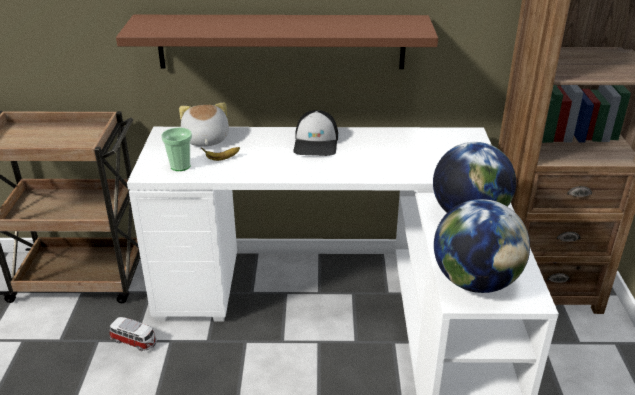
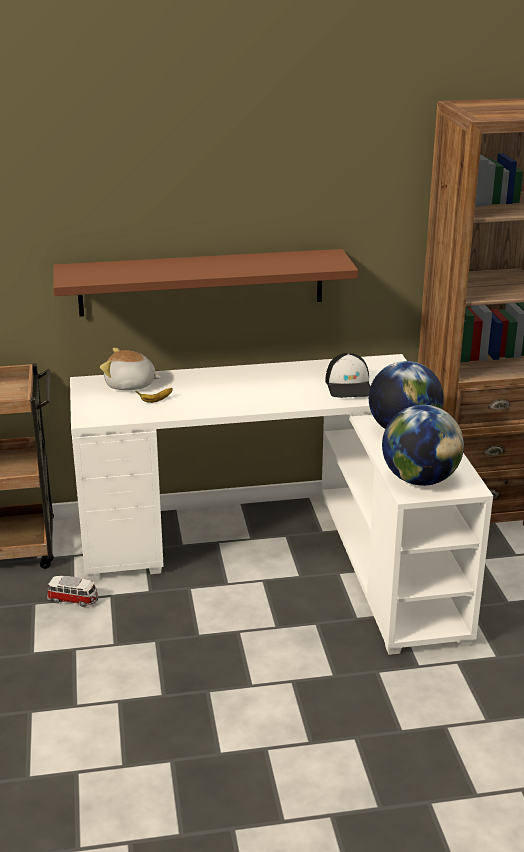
camera: 10 degrees left, 5 degrees down
cup [161,128,192,171] -> none
plush toy [179,103,229,147] -> plush toy turned 60 degrees counterclockwise [100,348,161,390]
cap [293,110,338,156] -> cap moved to [325,353,371,398]

